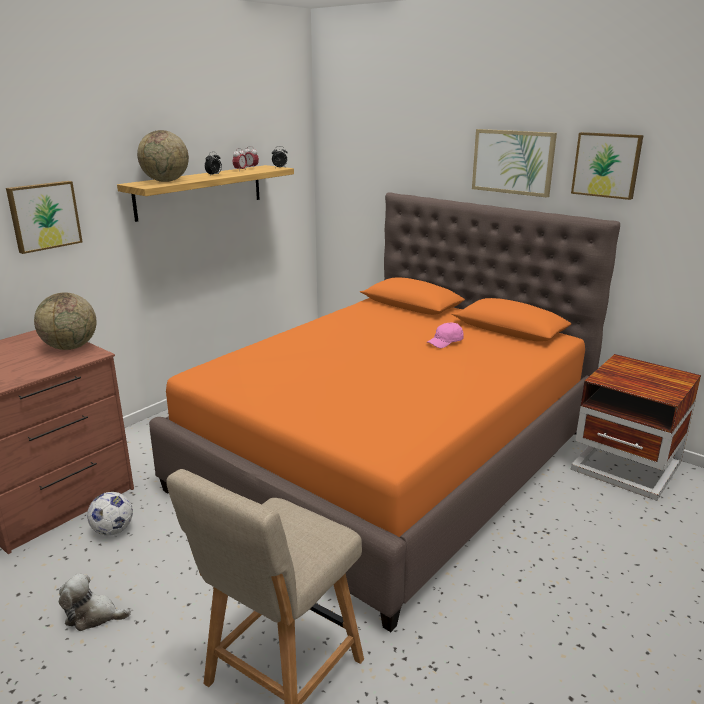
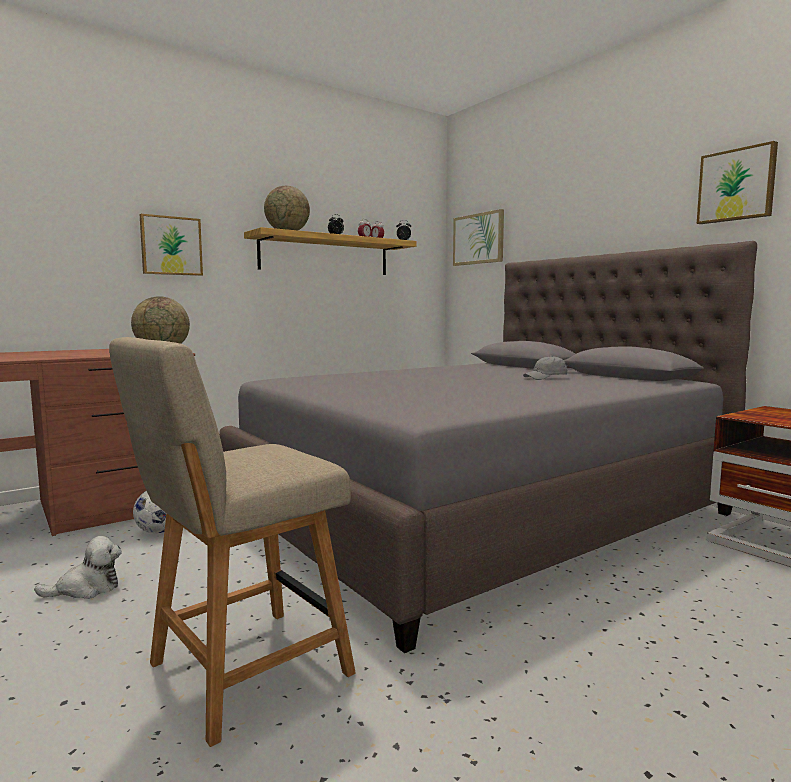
camera: 15 degrees right, 15 degrees down
plush toy [59,574,131,631] -> plush toy turned 135 degrees clockwise [34,536,122,599]
orange bed [149,192,620,632] -> grey bed [219,241,757,653]
pink cap [427,322,464,348] -> grey cap [523,356,567,380]
picture [472,129,557,197] -> picture moved to [453,209,504,266]

